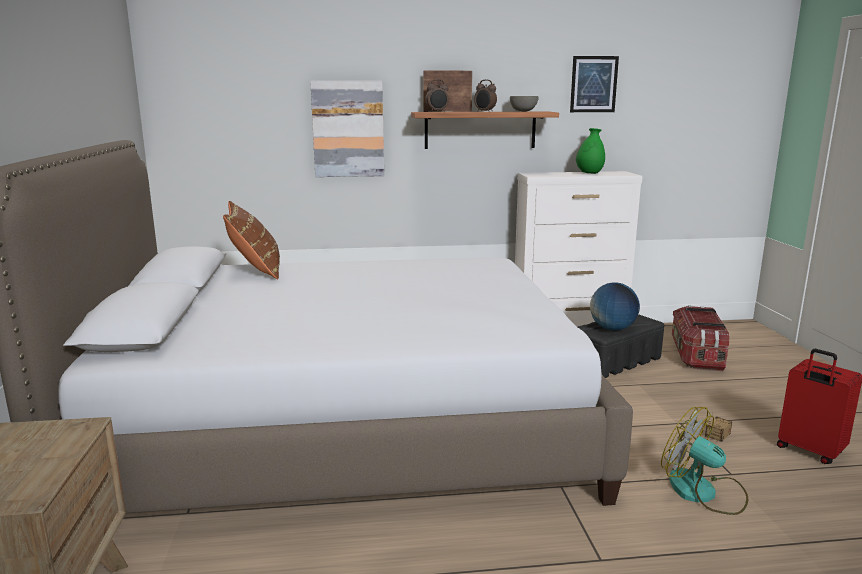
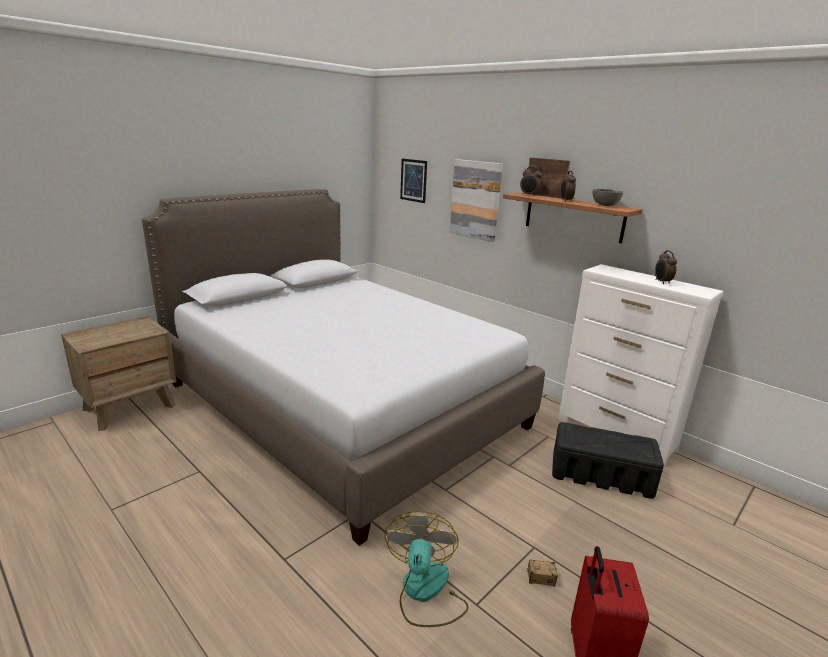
camera: 50 degrees right, 5 degrees up
brown pillow [223,201,280,279] -> none
picture [570,56,619,112] -> picture moved to [400,159,427,203]
green vase [576,128,605,174] -> alarm clock [655,250,677,284]
globe [590,282,640,330] -> none
storage box [672,305,729,371] -> none

